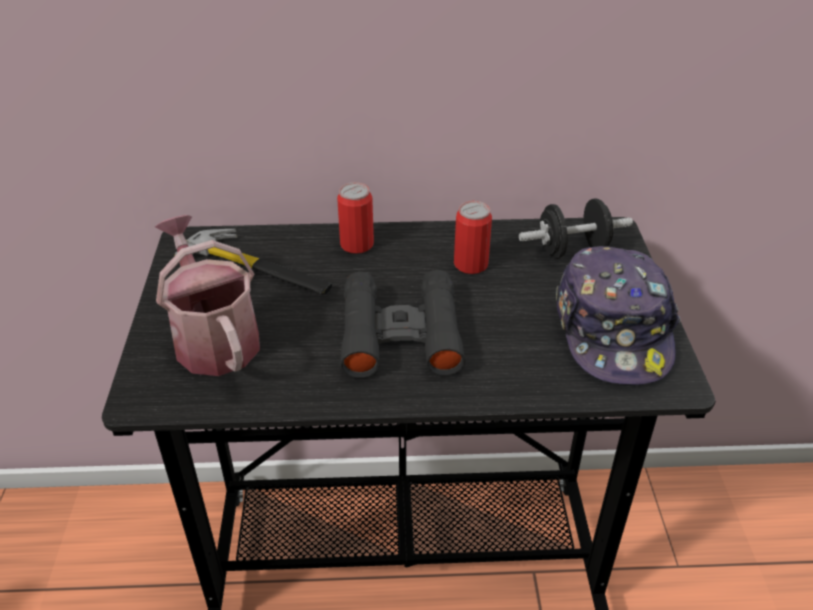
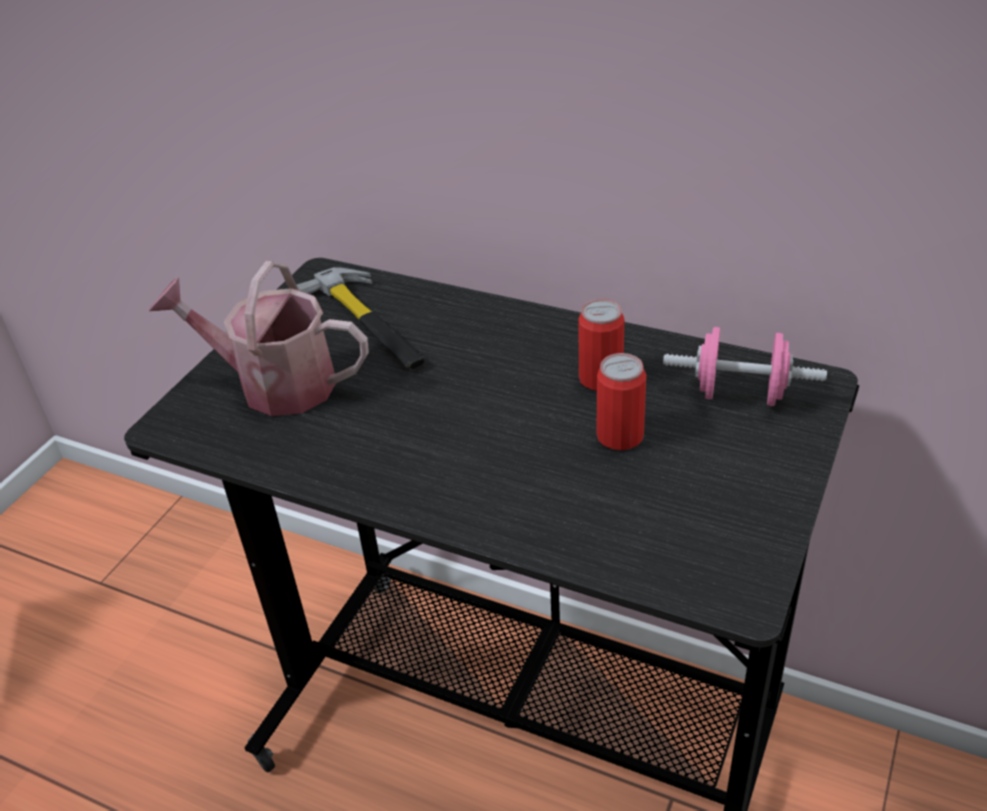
camera: 30 degrees right, 0 degrees up
watering can [155,215,260,376] -> watering can turned 75 degrees counterclockwise [149,261,369,416]
can [337,182,374,254] -> can moved to [596,353,646,450]
black binoculars [340,270,465,379] -> none
black dumbbell [519,198,633,259] -> pink dumbbell [663,327,827,406]
cap [556,246,681,385] -> none

